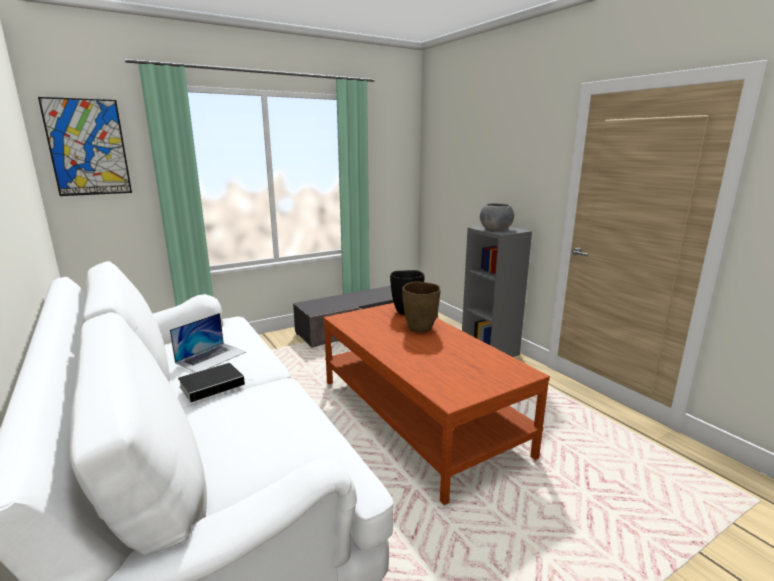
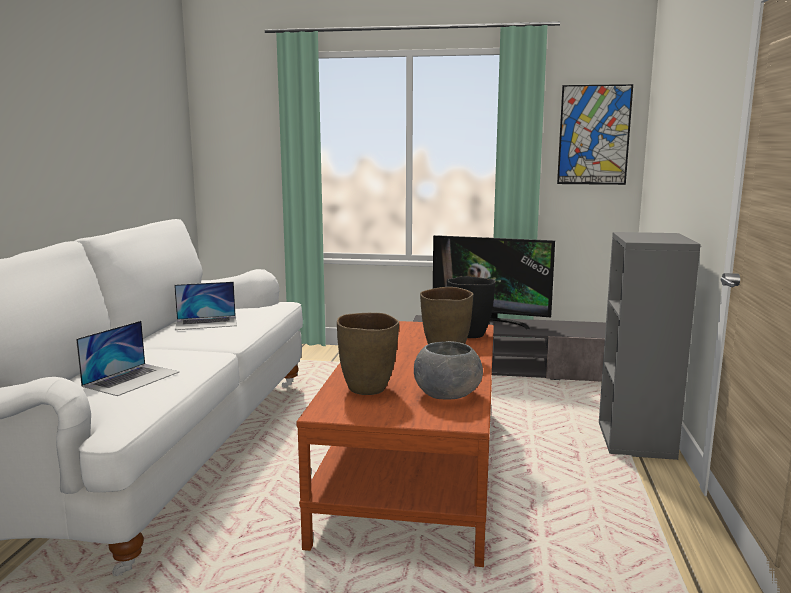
camera: 40 degrees right, 5 degrees down
picture [38,97,132,196] -> picture moved to [557,84,633,185]
book [178,363,253,402] -> none
grey bowl [480,203,514,231] -> grey bowl moved to [414,341,483,399]
none -> laptop [76,321,180,396]
none -> brown vase [337,313,399,395]
none -> television [433,235,555,330]

